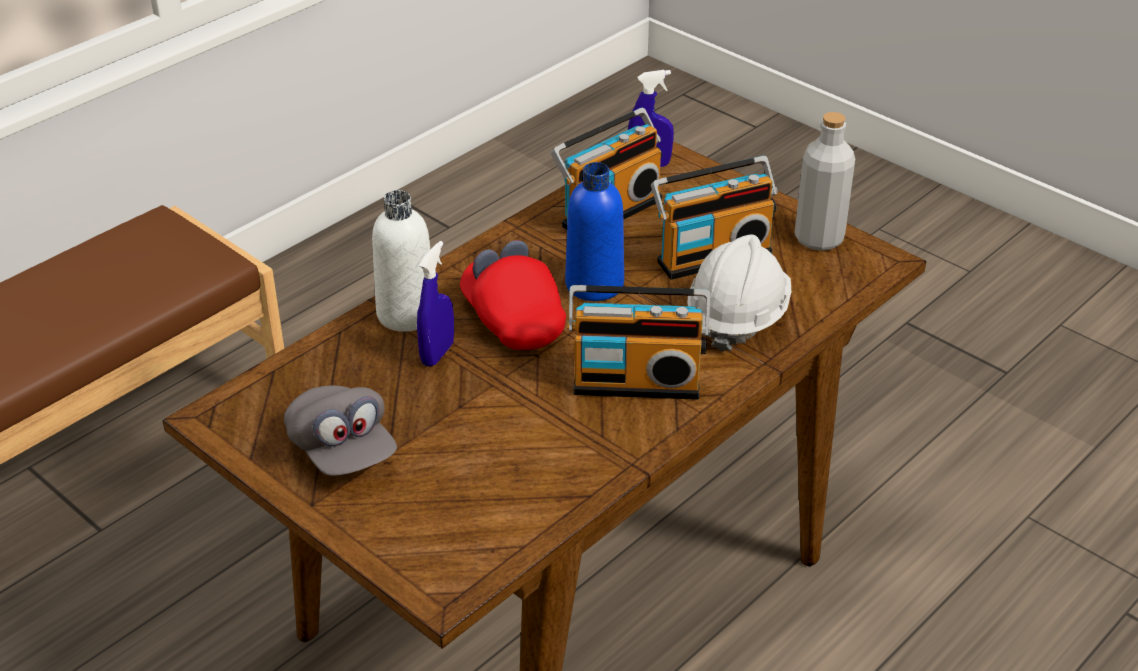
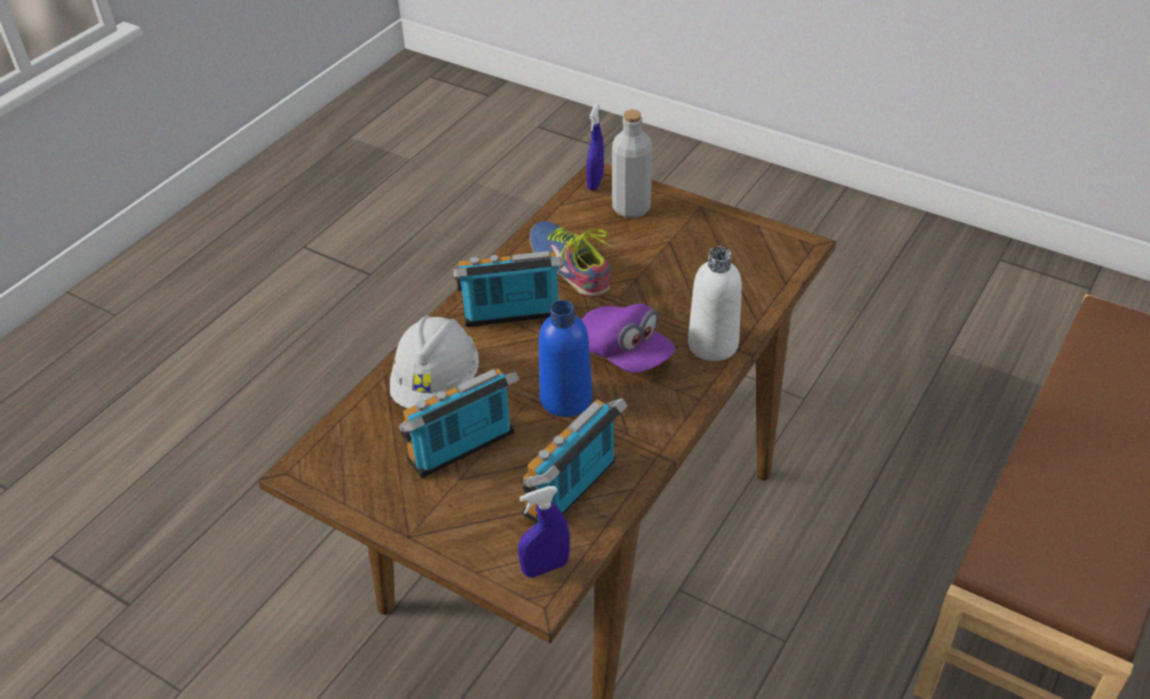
camera: 170 degrees right, 5 degrees up
grey cap [284,385,397,476] -> none
blue spray bottle [417,241,454,367] -> blue spray bottle moved to [586,105,604,191]
red cap [460,240,566,350] -> purple cap [582,304,675,373]
grey bottle [794,112,855,251] -> grey bottle moved to [612,110,652,218]
none -> shoe [530,221,613,298]

